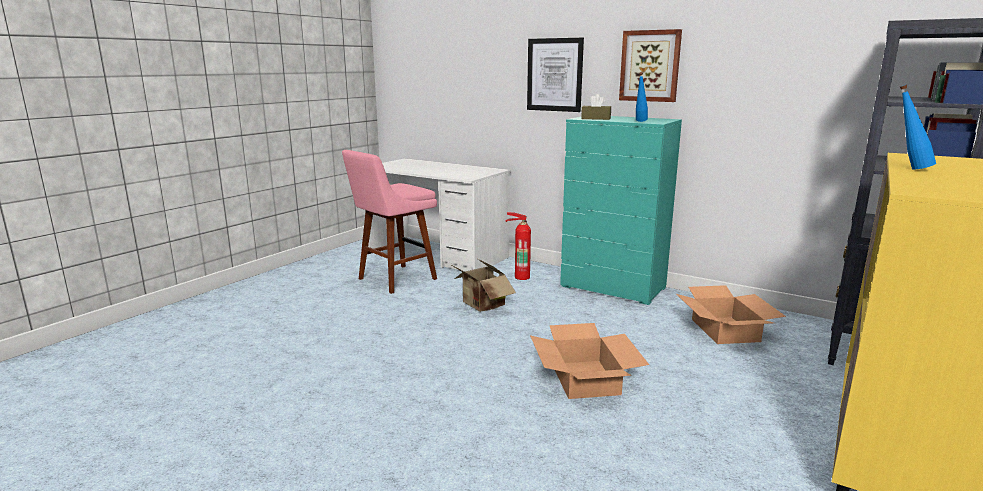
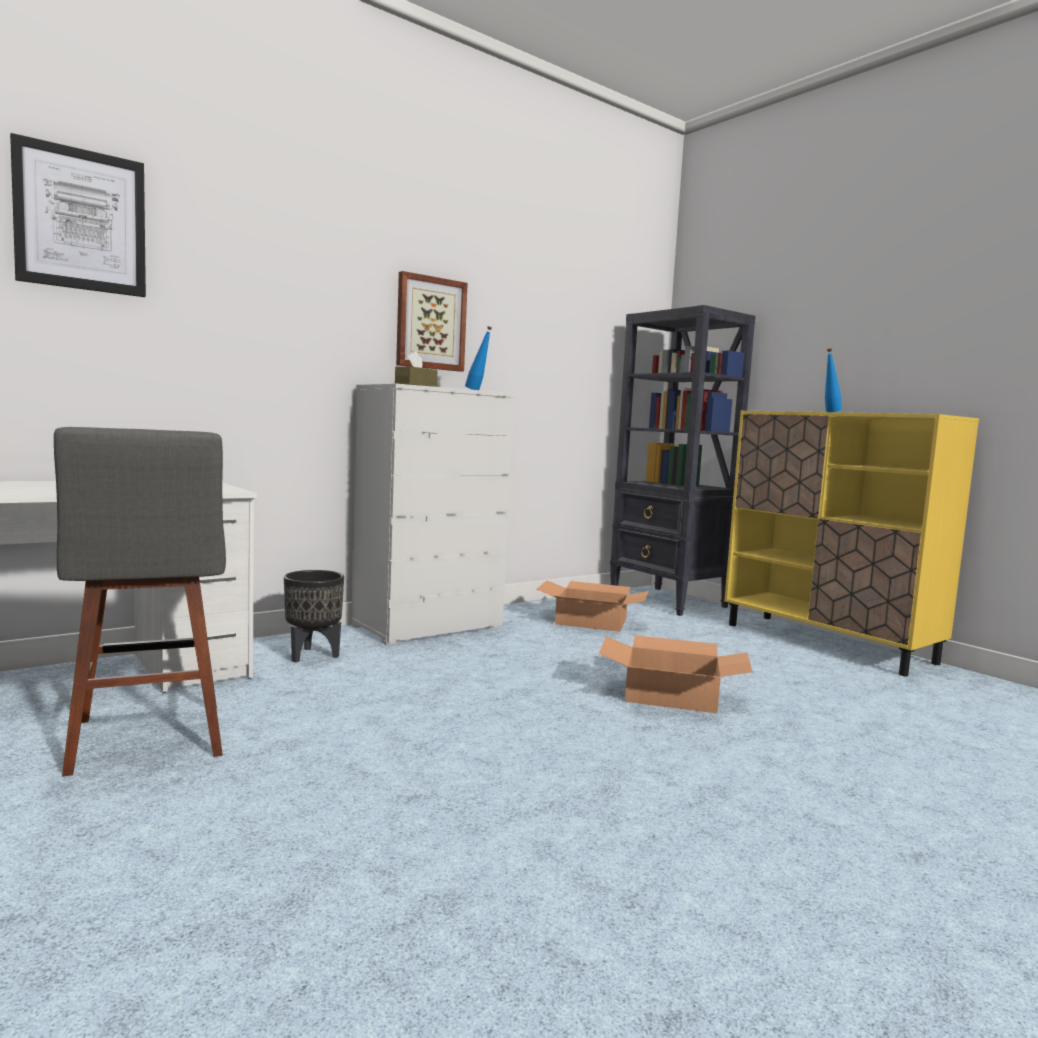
camera: 70 degrees left, 10 degrees down
pink stool [342,150,437,294] -> grey stool [54,427,226,777]
cardboard box [450,259,516,312] -> none
fire extinguisher [506,212,531,280] -> black planter [284,570,344,662]
picture [527,38,584,112] -> picture moved to [10,133,146,297]
turquoise dresser [560,116,682,305] -> white dresser [351,384,514,645]

